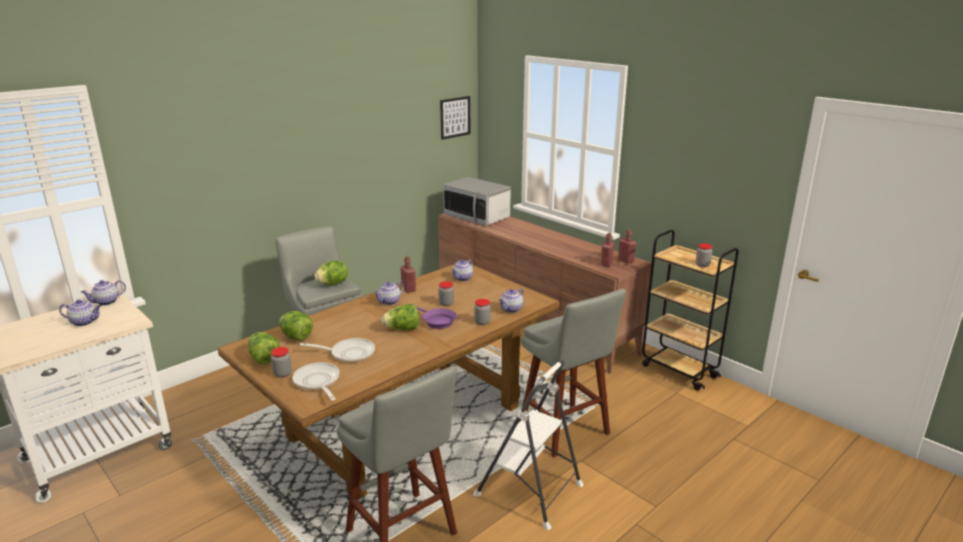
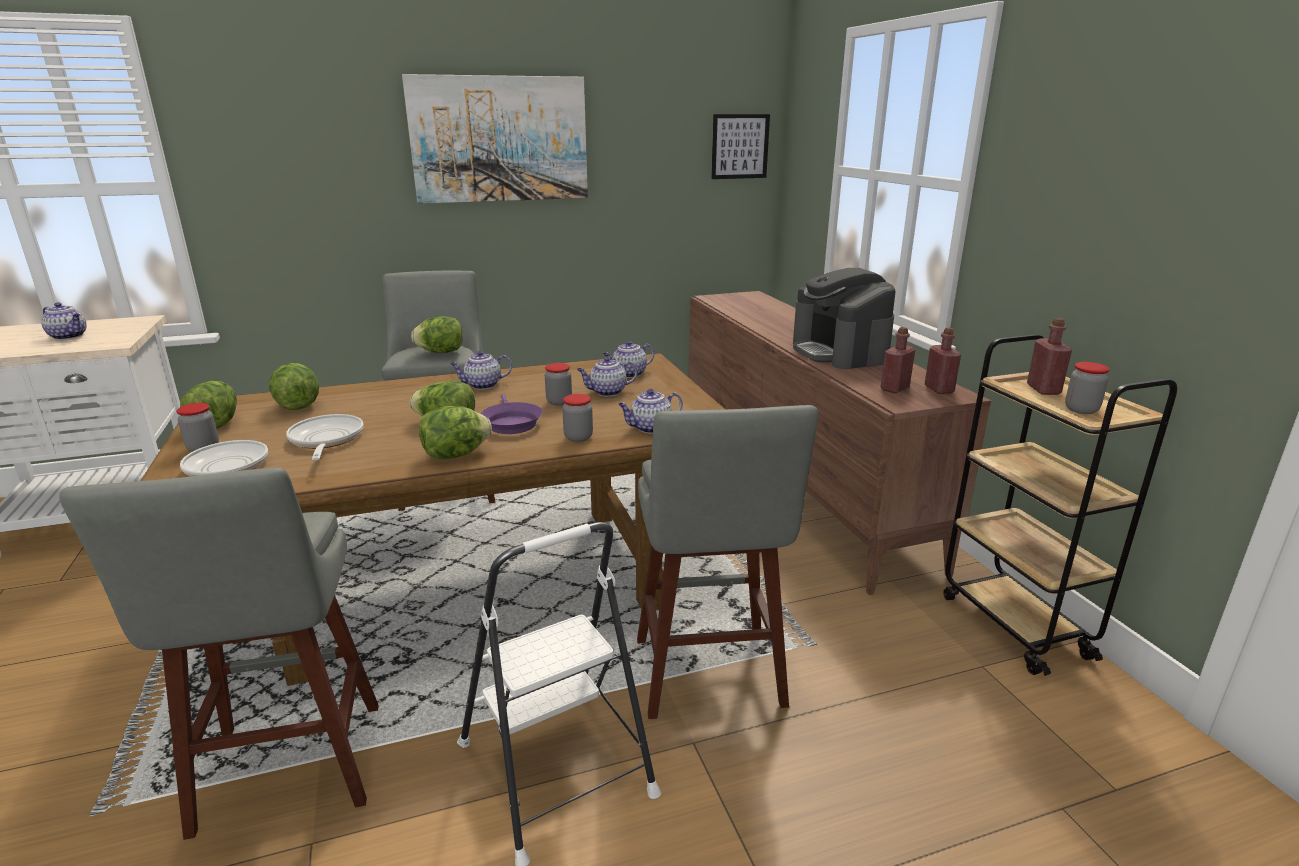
camera: 25 degrees right, 0 degrees up
teapot [81,280,126,306] -> teapot moved to [577,357,638,396]
frying pan [300,338,375,363] -> frying pan turned 135 degrees counterclockwise [286,414,363,460]
red bottle [400,256,416,293] -> red bottle moved to [1027,318,1072,395]
microwave [443,177,511,226] -> none
none -> picture [402,74,588,204]
none -> lettuce [419,406,492,459]
none -> coffee machine [793,268,896,369]

